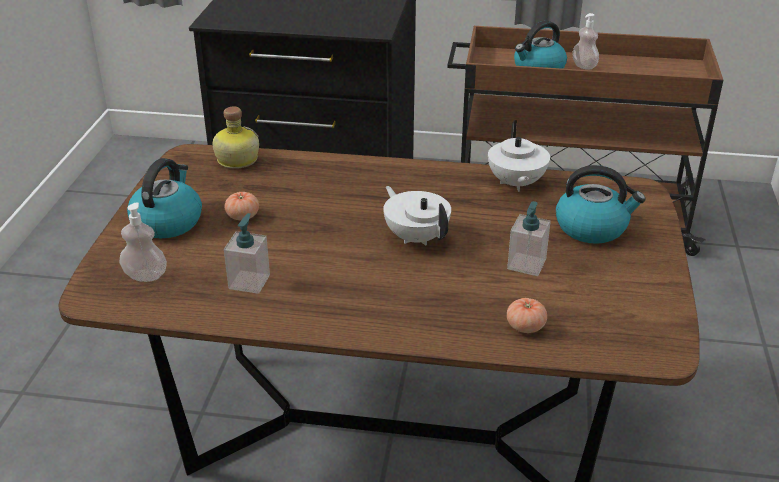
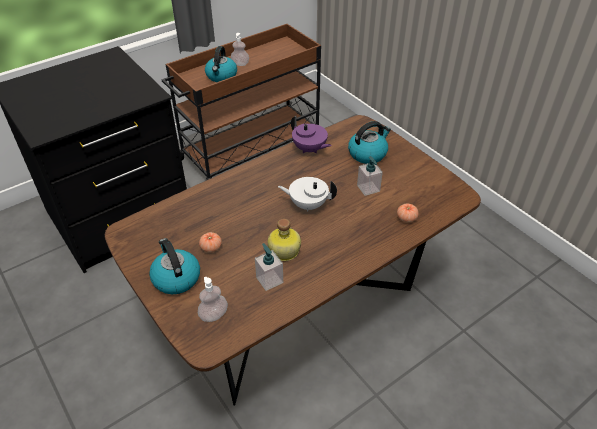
camera: 45 degrees left, 10 degrees up
bottle [212,107,259,169] -> bottle moved to [267,219,301,261]
white teapot [488,120,550,192] -> purple teapot [291,116,332,153]

